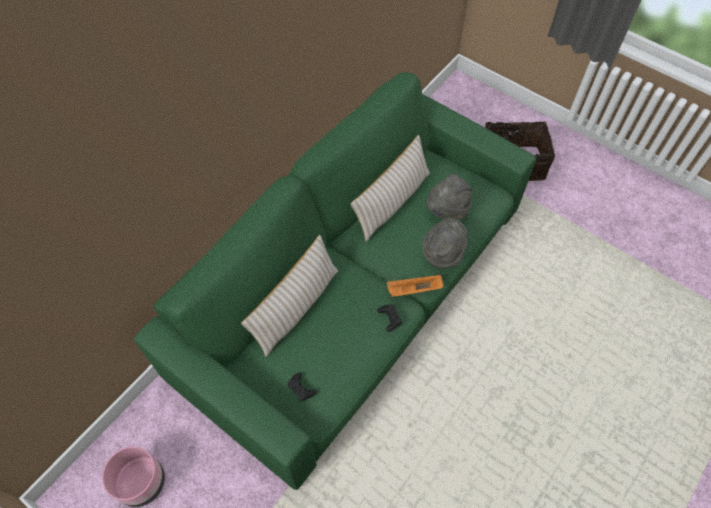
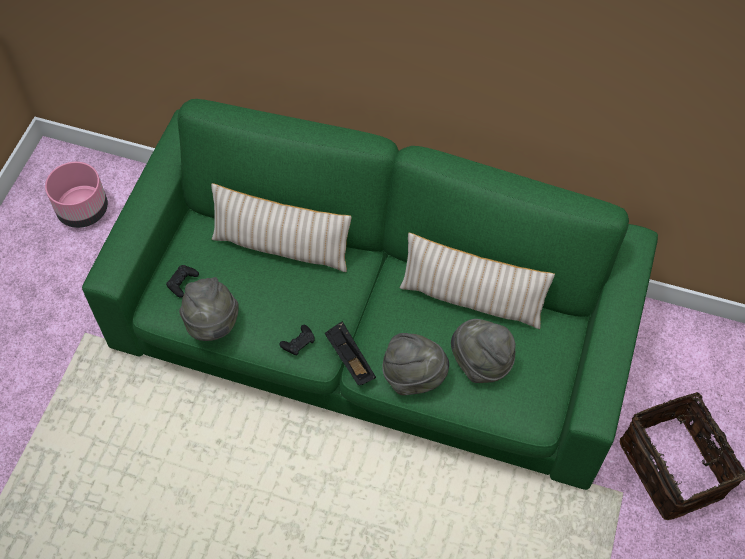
camera: 70 degrees right, 0 degrees up
orange tray [387,275,443,297] -> black tray [325,321,376,385]
none -> grey hat [179,277,239,341]

